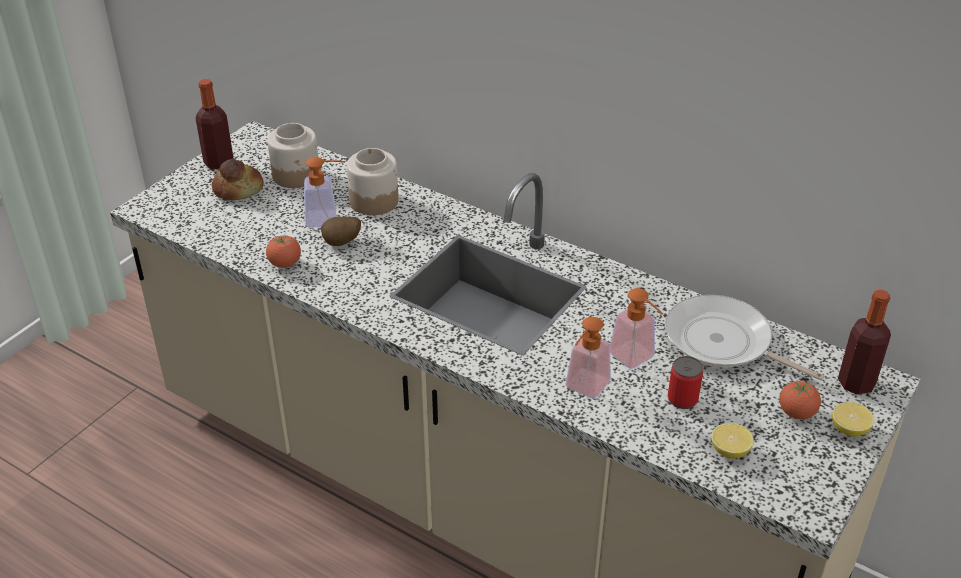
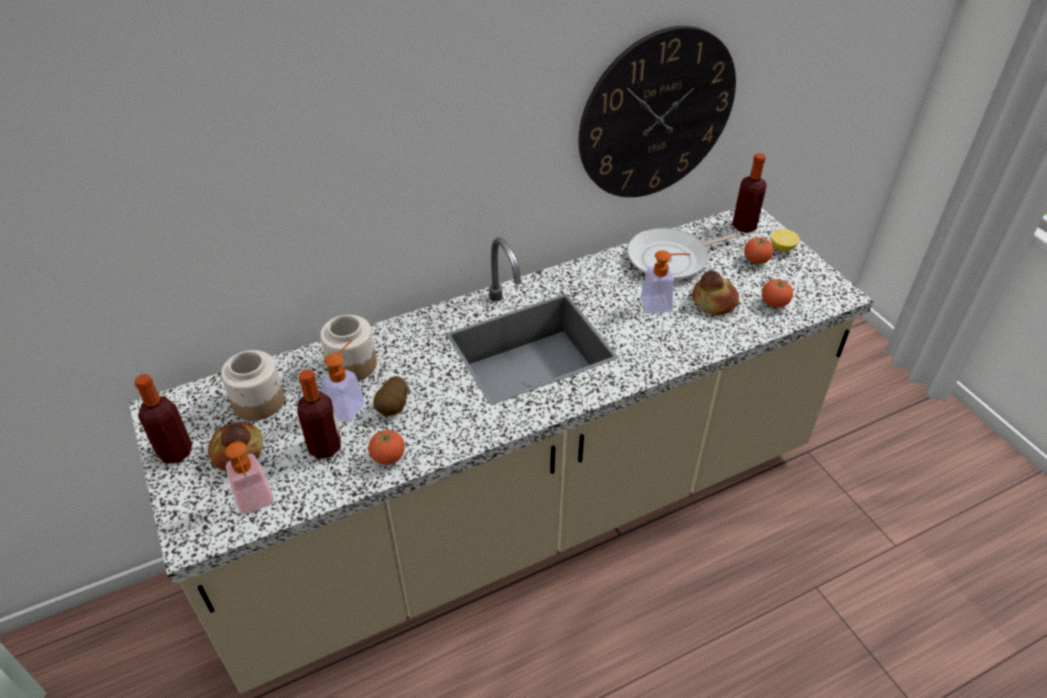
camera: 60 degrees left, 5 degrees up
soap dispenser [565,317,611,399] -> soap dispenser moved to [225,441,274,515]
can [668,356,703,409] -> bread [692,271,739,315]
lemon [711,423,754,458] -> tomato [762,278,793,308]
none -> bottle [298,369,341,459]
none -> wall clock [579,26,736,197]

